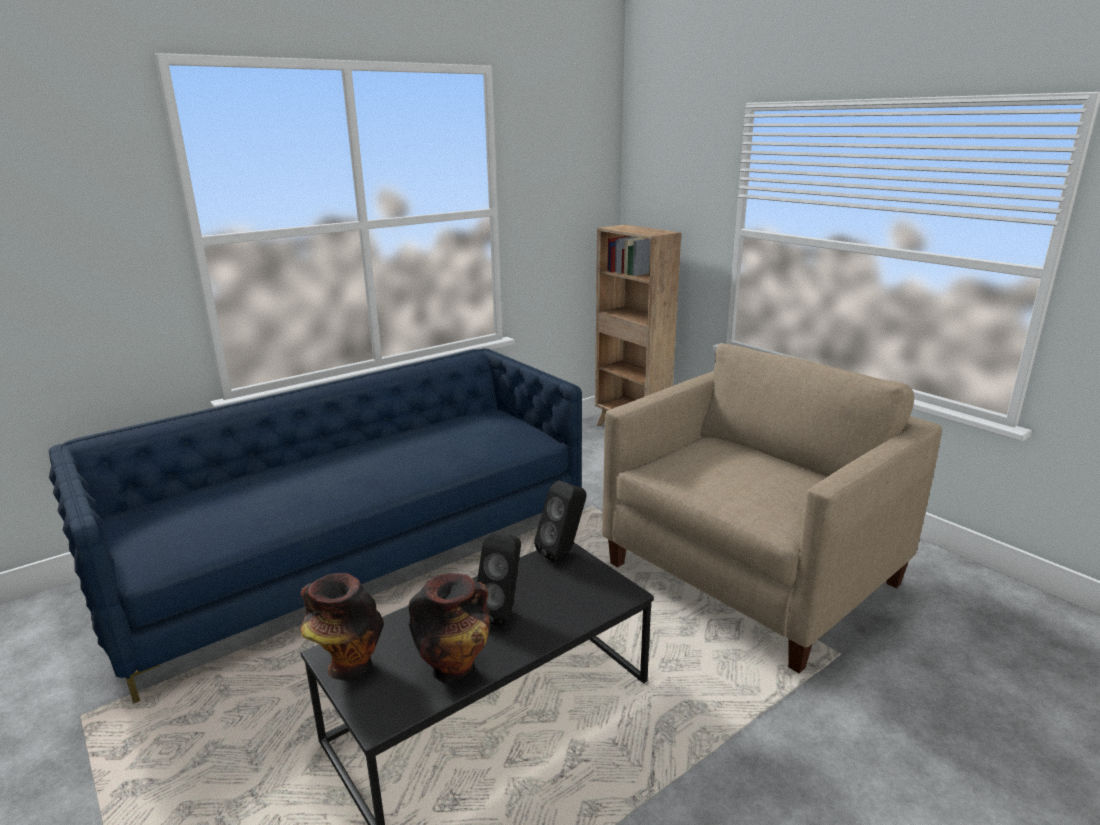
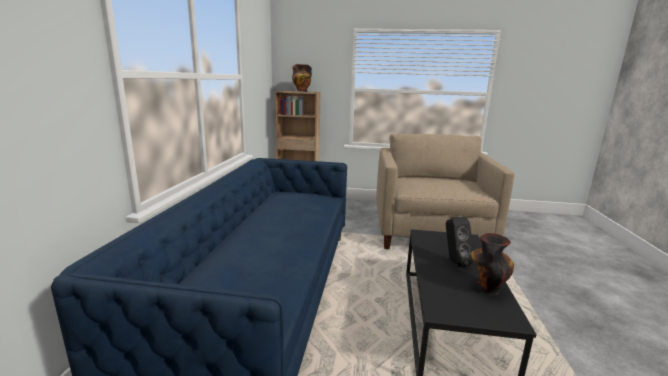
camera: 45 degrees left, 5 degrees down
vase [301,573,384,681] -> vase moved to [292,64,312,92]
black speaker [534,480,587,562] -> none

